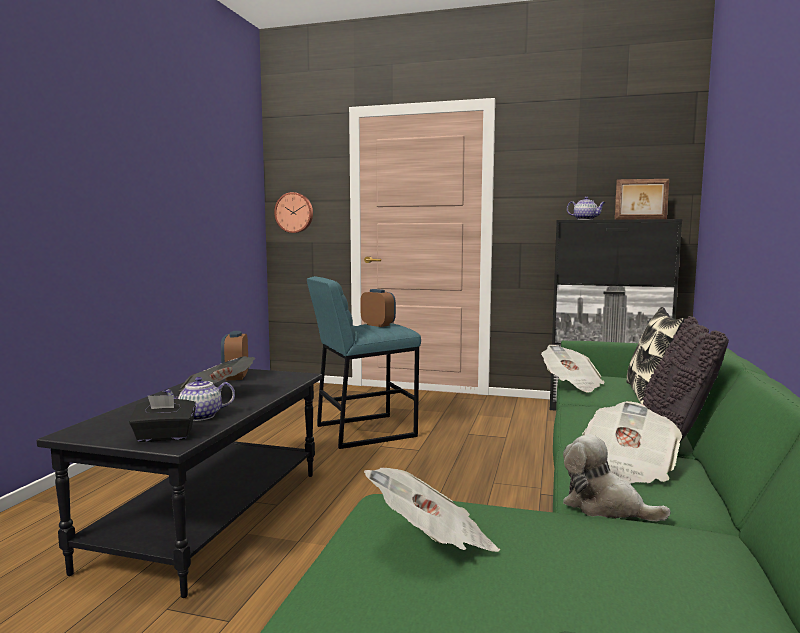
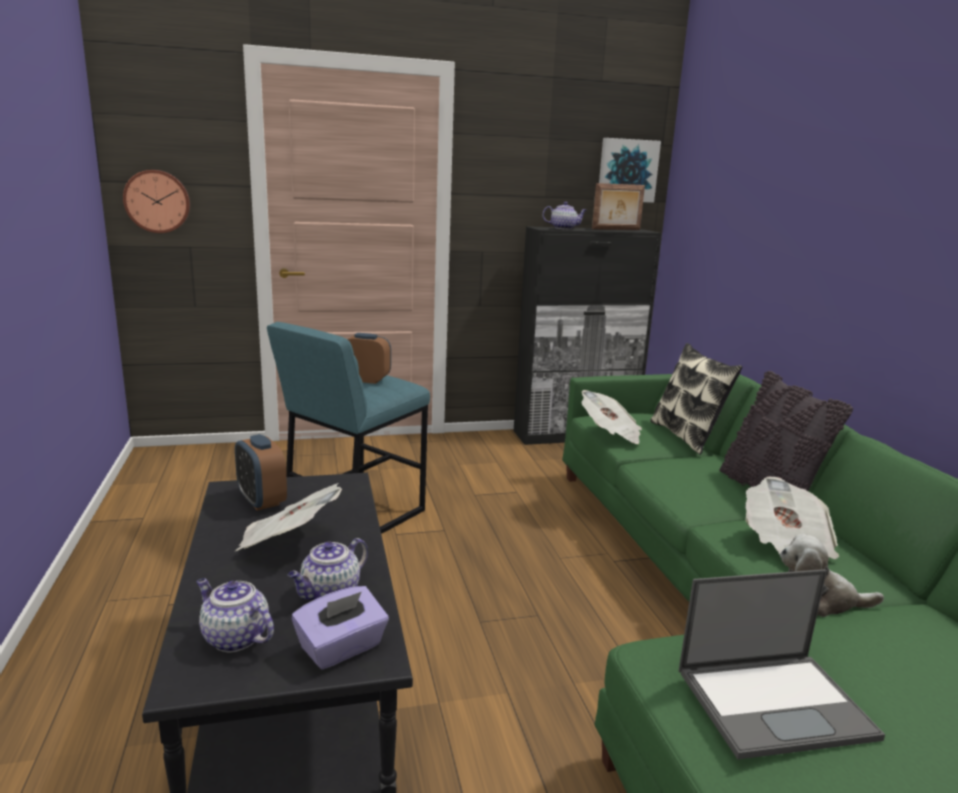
camera: 30 degrees left, 10 degrees up
black tissue box [129,395,196,442] -> purple tissue box [292,586,389,670]
newspaper [364,468,500,552] -> laptop [679,569,885,759]
none -> teapot [196,578,274,652]
none -> picture [599,138,661,203]

